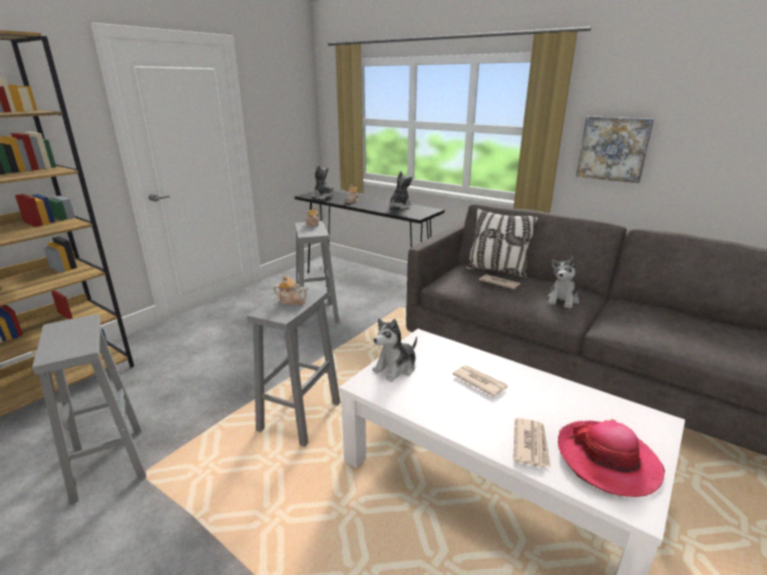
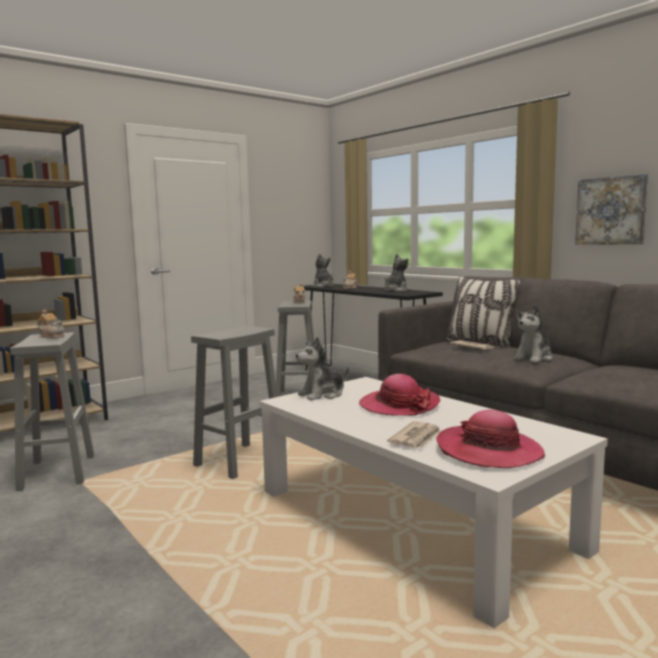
camera: 15 degrees right, 15 degrees down
teapot [273,275,308,305] -> teapot moved to [37,309,64,338]
newspaper [452,365,508,397] -> hat [359,374,440,416]

